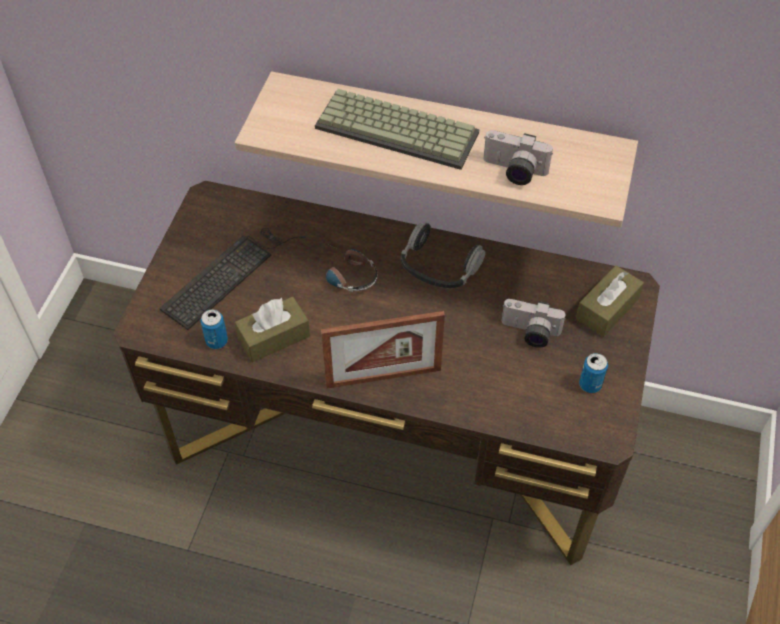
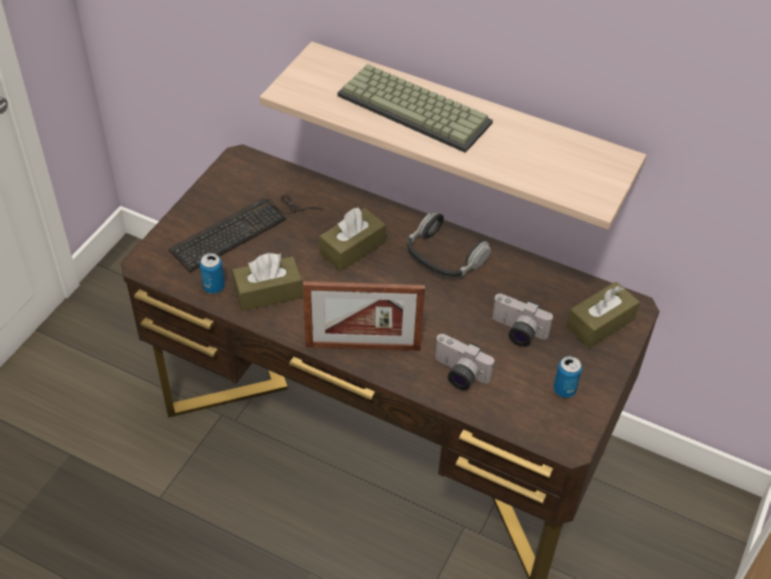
camera: 10 degrees right, 5 degrees down
headphones [326,249,378,292] -> brown tissue box [319,207,386,272]
camera [483,130,553,185] -> camera moved to [435,334,495,390]

